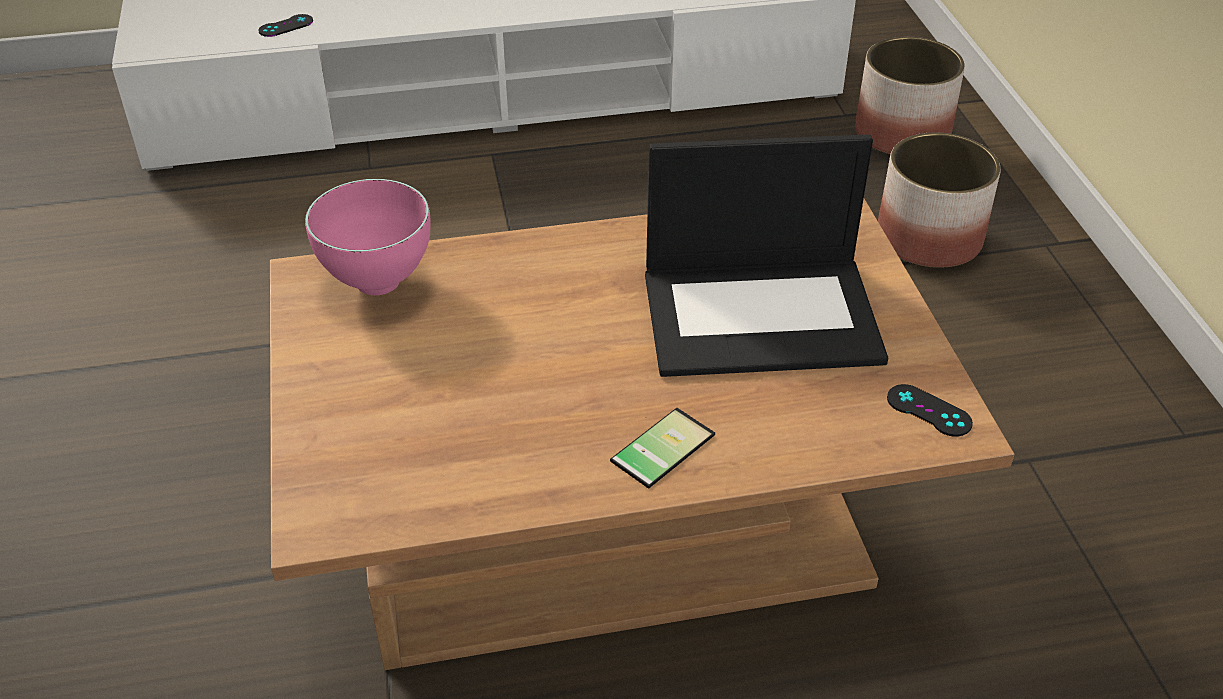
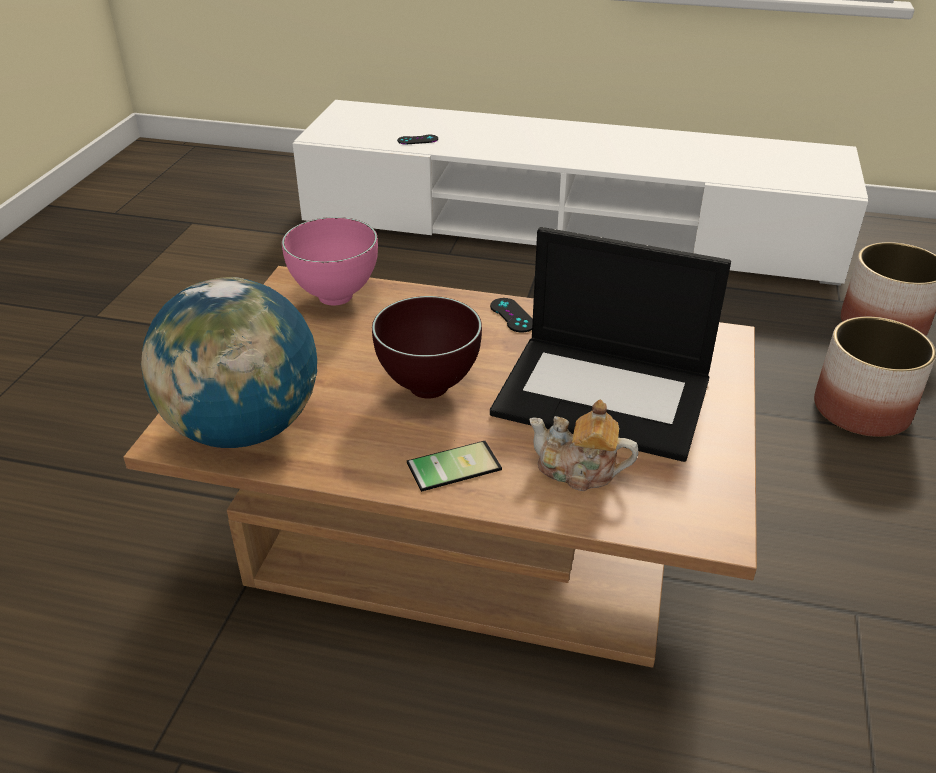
camera: 25 degrees right, 5 degrees down
black game controller [887,384,973,437] -> black game controller moved to [490,298,533,333]
none -> globe [141,277,317,448]
none -> brown bowl [372,296,482,399]
none -> teapot [529,400,639,491]

